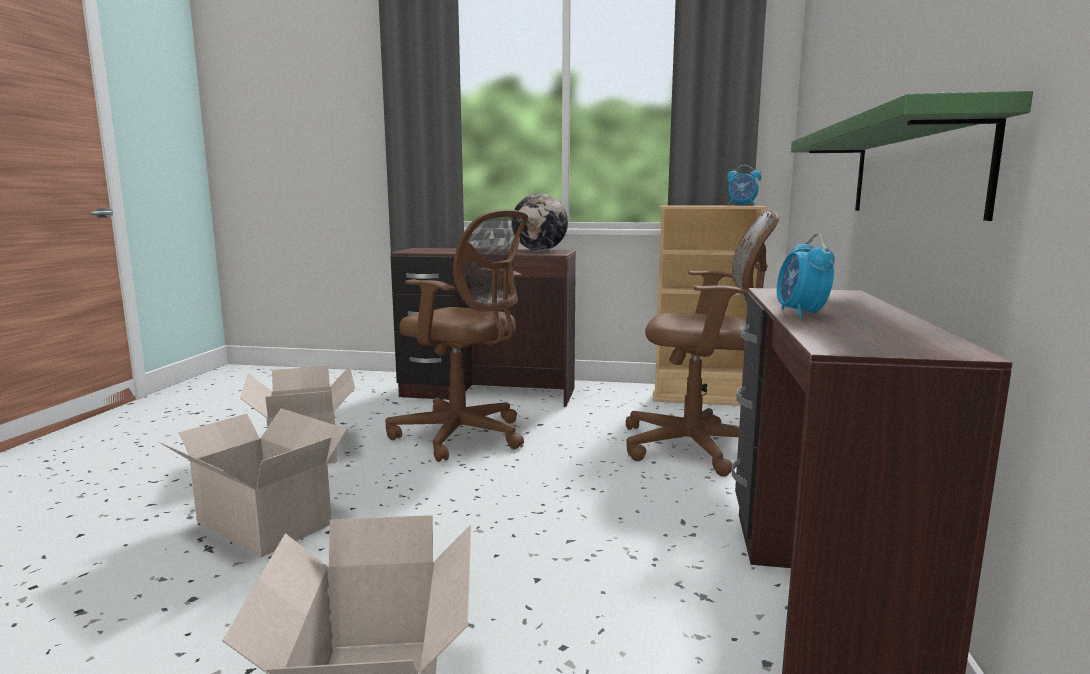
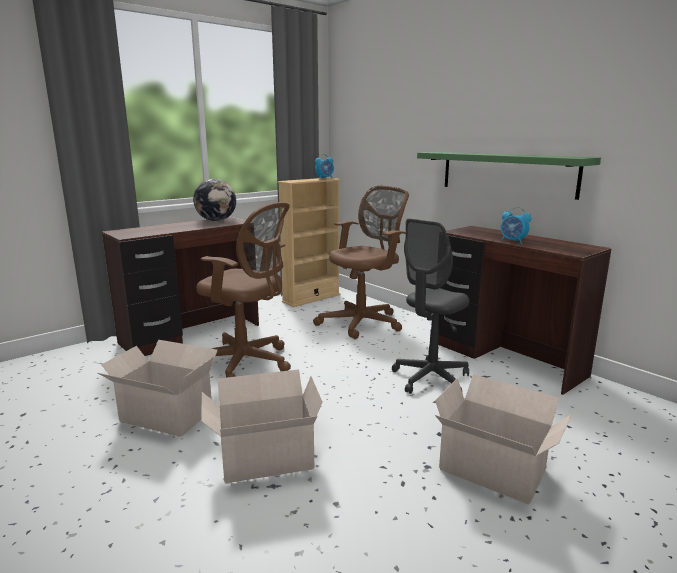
camera: 50 degrees left, 5 degrees up
brown office chair [385,209,528,462] -> brown office chair turned 45 degrees clockwise [197,202,291,378]
none -> grey office chair [392,219,469,394]

